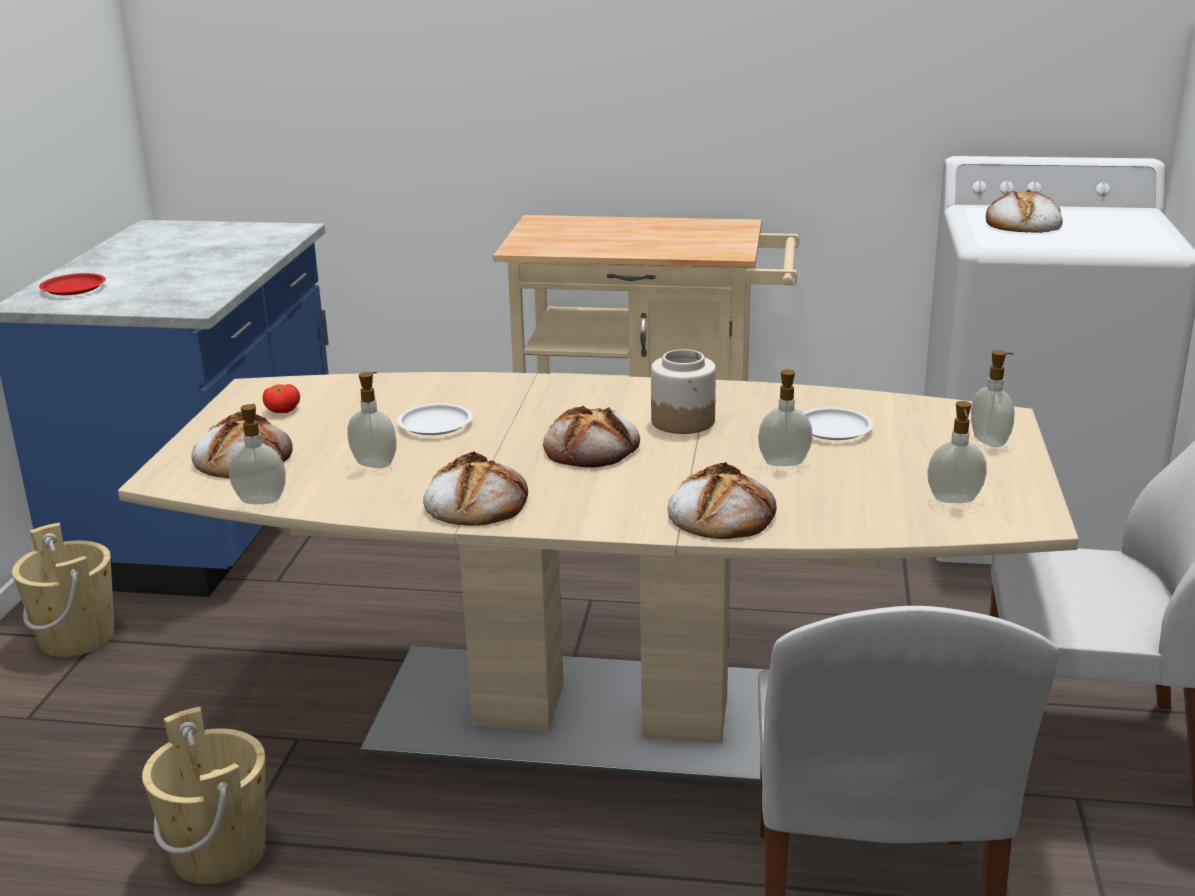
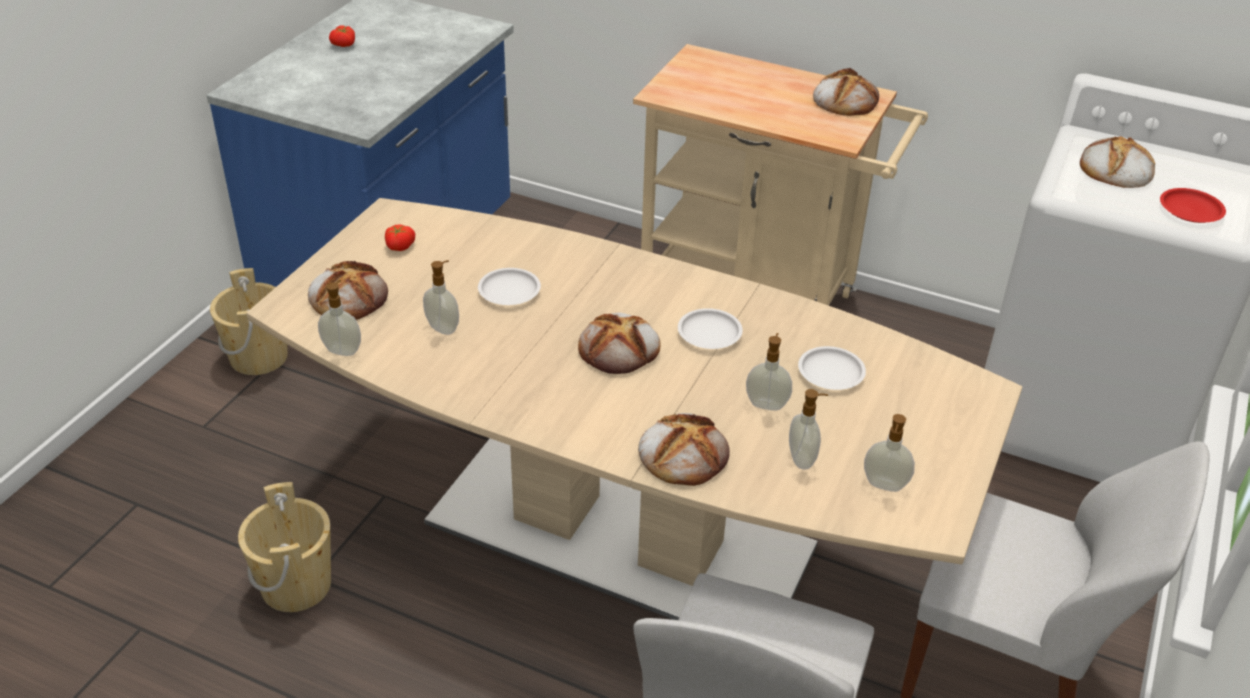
camera: 15 degrees right, 15 degrees up
red plate [39,273,106,295] -> red plate moved to [1160,188,1226,223]
bread [423,451,528,526] -> bread moved to [813,68,879,116]
jar [651,349,716,434] -> white plate [678,308,743,349]
soap dispenser [971,350,1015,447] -> soap dispenser moved to [789,389,828,469]
none -> tomato [329,25,355,47]

